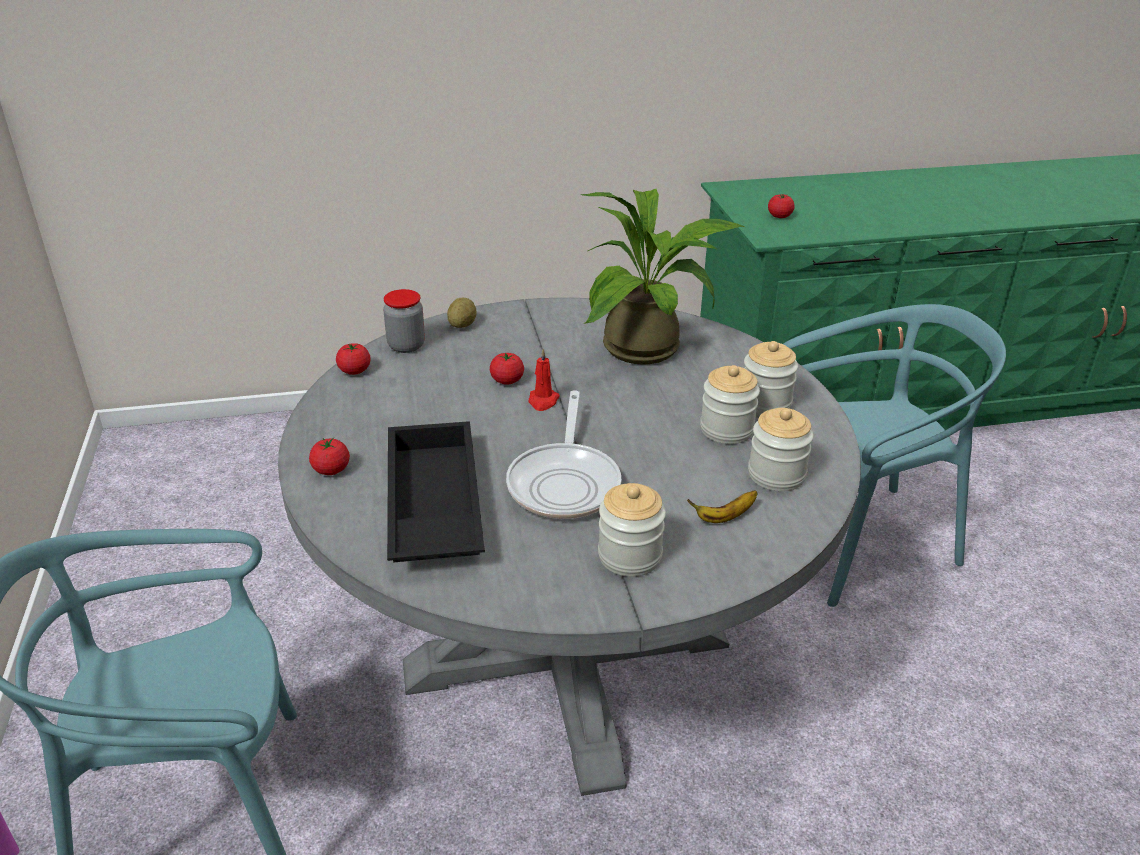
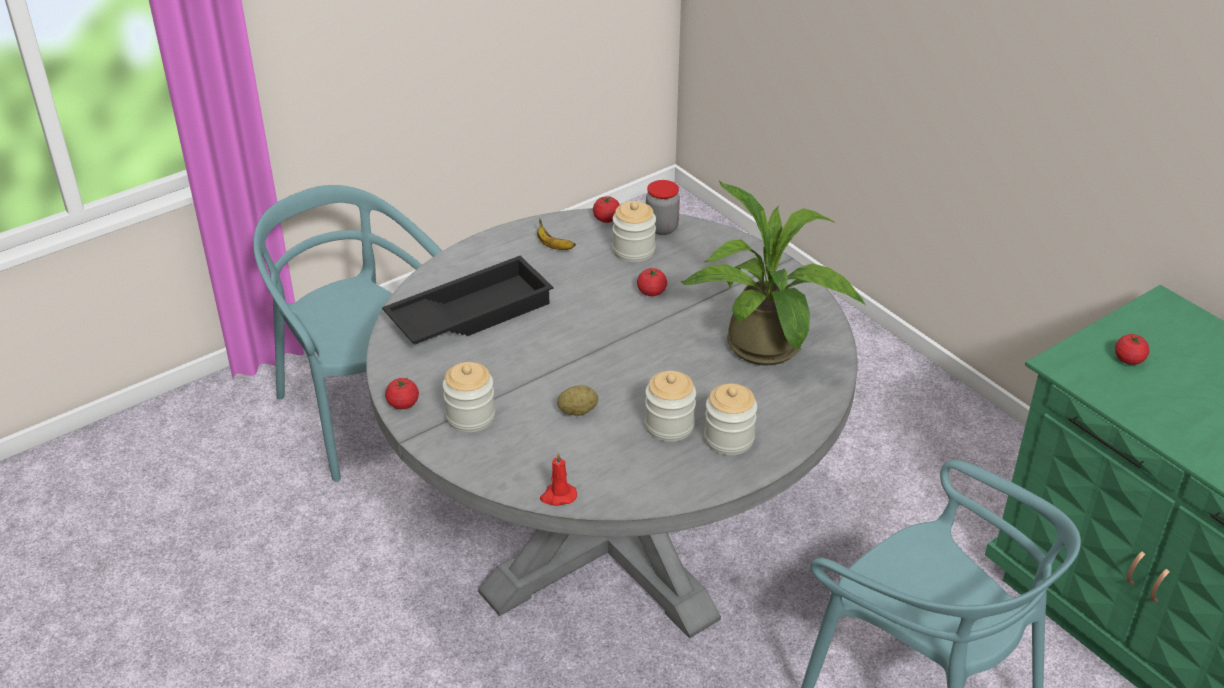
camera: 65 degrees right, 5 degrees up
tomato [309,437,350,475] -> tomato moved to [385,378,419,409]
potato [447,298,477,328] -> potato moved to [557,385,598,416]
frying pan [506,390,622,519] -> none
red candle [528,349,560,411] -> red candle moved to [540,452,577,506]
banana [687,490,758,523] -> banana moved to [537,218,576,250]
jar [748,408,814,491] -> jar moved to [613,201,656,262]

